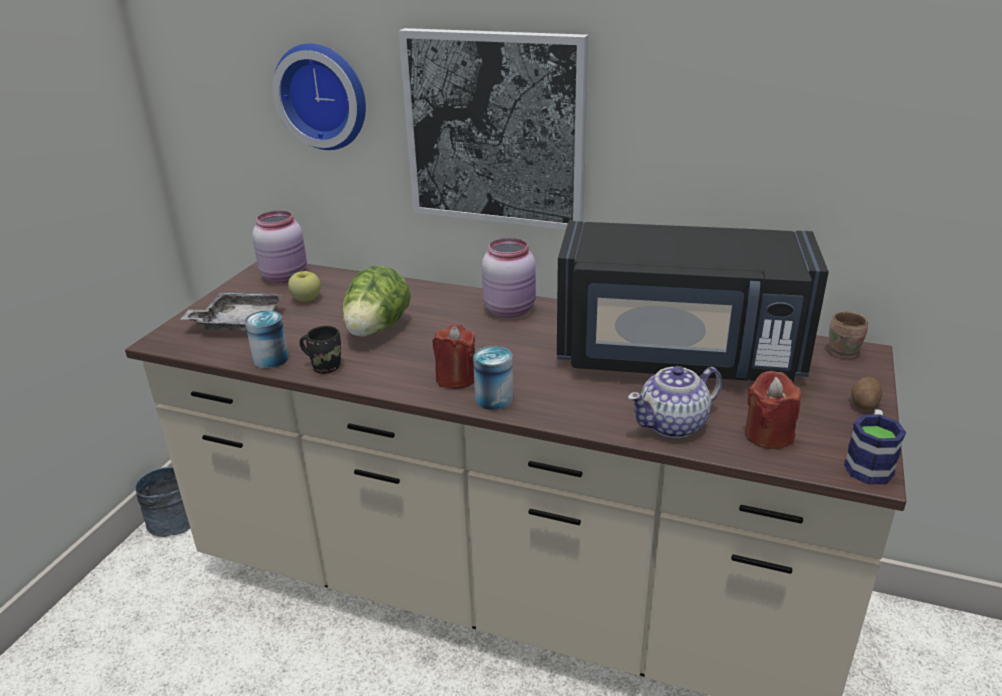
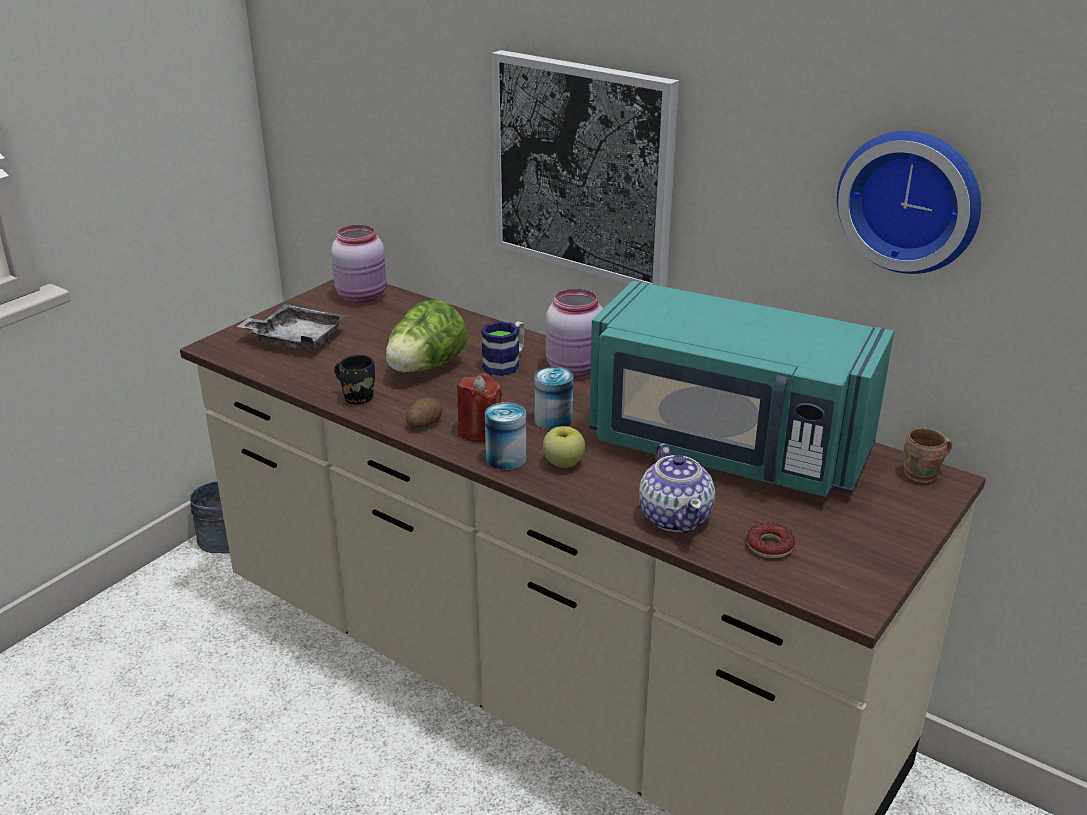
camera: 15 degrees right, 0 degrees up
can [245,310,289,369] -> can moved to [534,367,573,430]
wall clock [273,44,366,150] -> wall clock moved to [837,131,981,274]
apple [288,271,321,302] -> apple moved to [543,426,585,468]
black microwave [557,221,829,383] -> turquoise microwave [589,281,894,497]
teapot [628,366,722,438] -> teapot turned 90 degrees counterclockwise [639,444,715,533]
red candle [745,371,801,449] -> donut [746,523,795,558]
mug [844,409,906,484] -> mug moved to [481,321,525,376]
potato [851,377,882,410] -> potato moved to [406,398,443,429]

